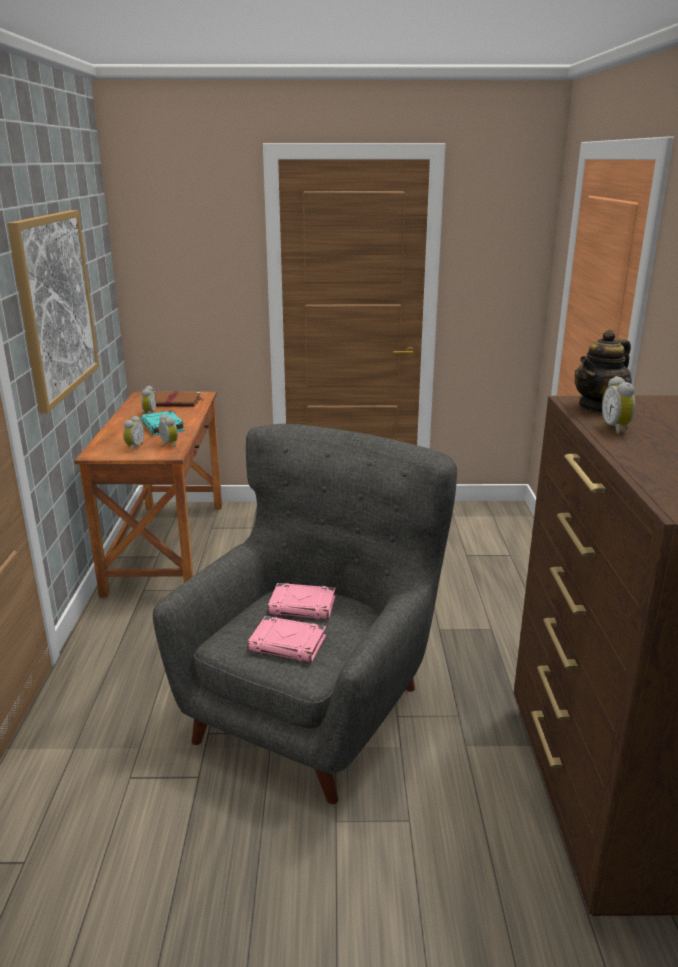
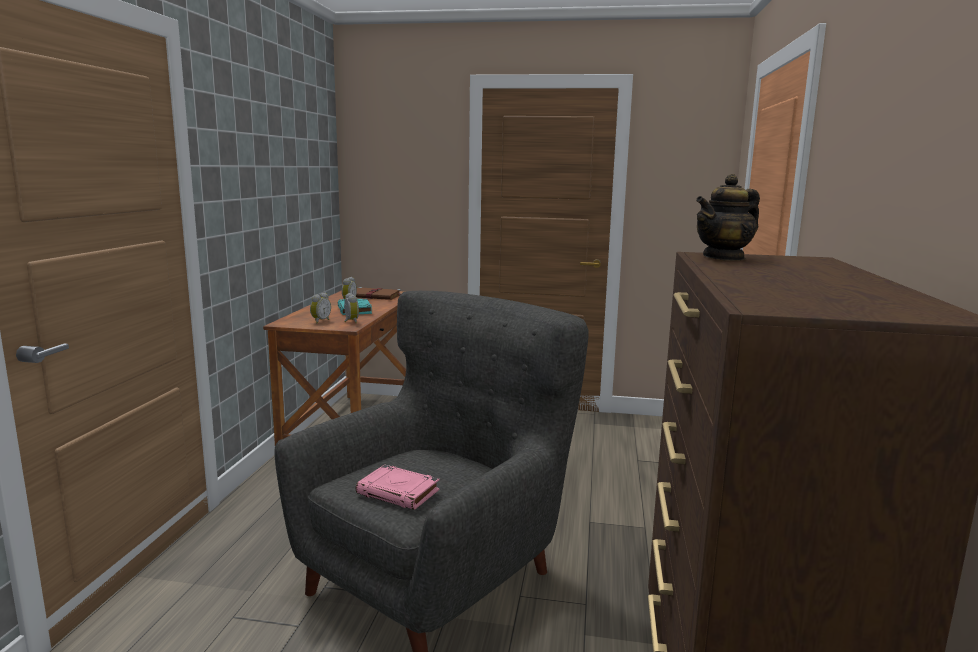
camera: 10 degrees right, 10 degrees down
picture [7,210,99,413] -> none
pink book [267,583,335,619] -> none
alarm clock [602,376,636,434] -> none

